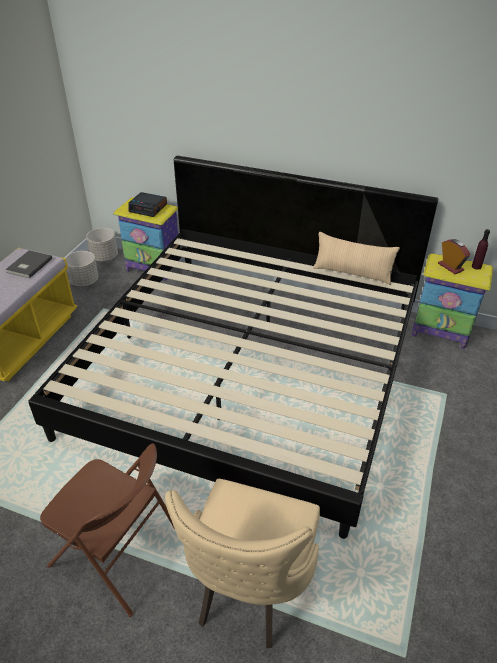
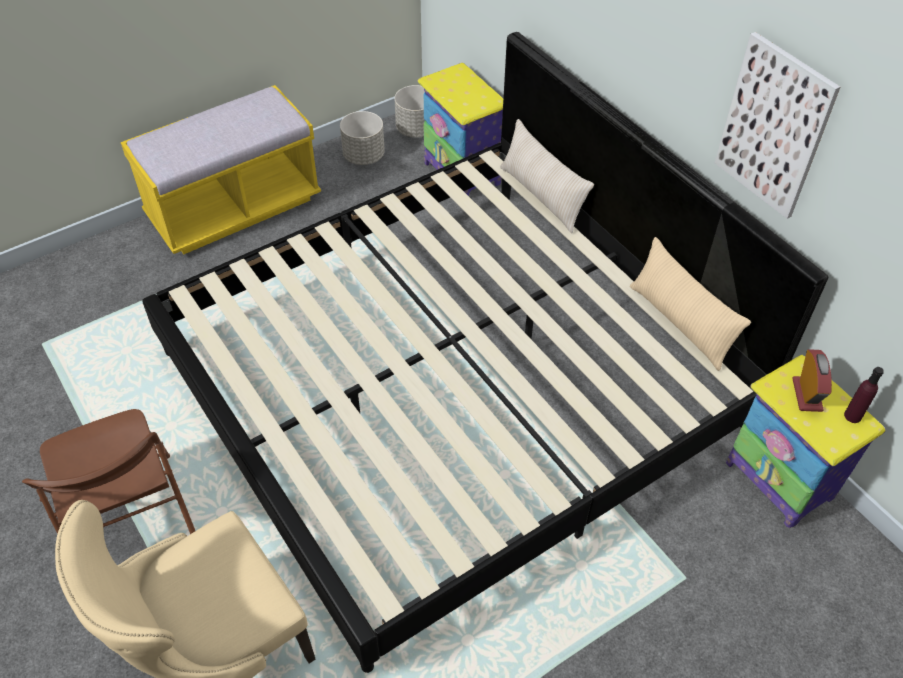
camera: 35 degrees right, 10 degrees up
grey book [5,250,52,278] -> none
alarm clock [128,192,167,217] -> none
none -> beige pillow [500,119,594,233]
none -> picture [715,32,840,219]

